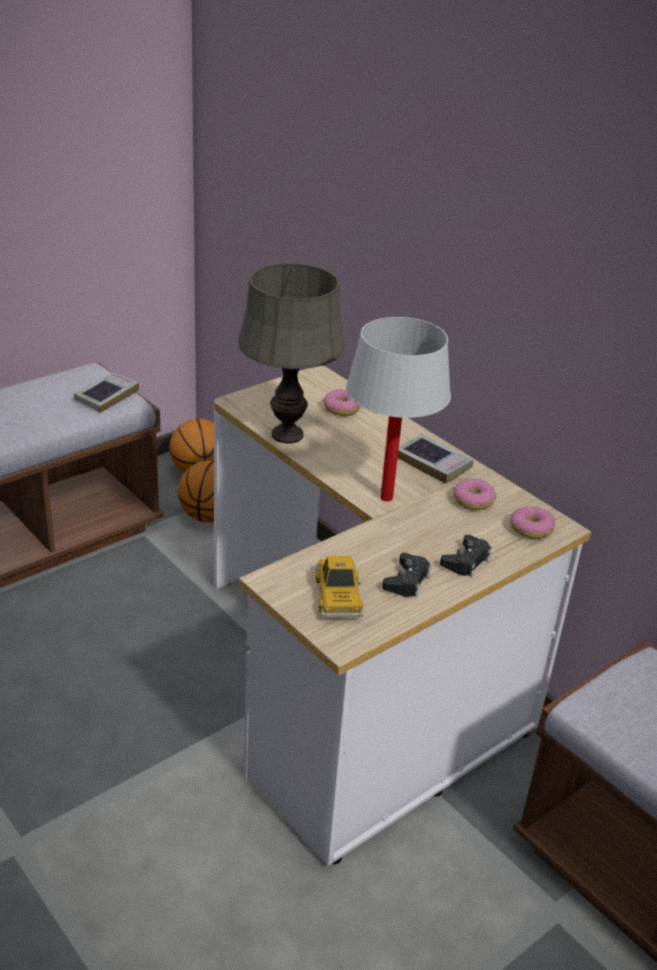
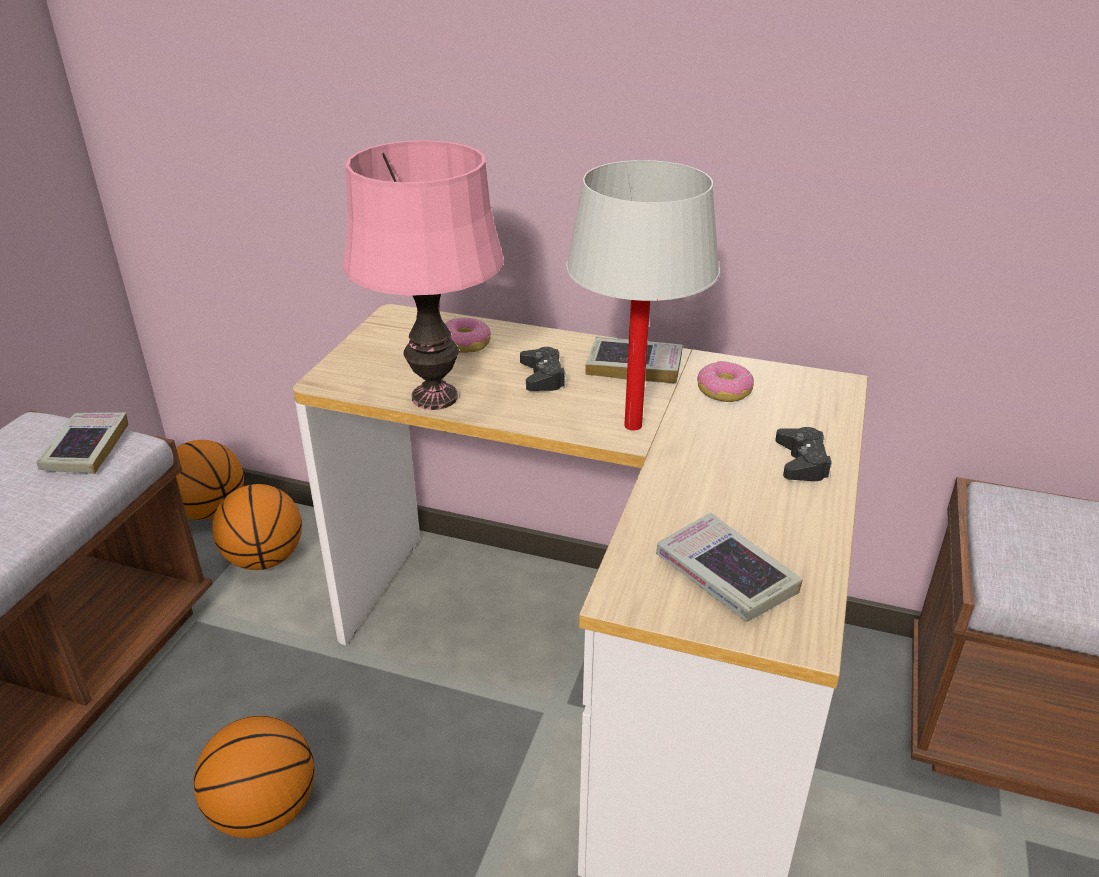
camera: 30 degrees left, 0 degrees up
grey table lamp [238,263,345,444] -> pink table lamp [343,140,504,410]
toy car [316,556,363,618] -> book [656,513,803,622]
black game controller [382,553,431,597] -> black game controller moved to [520,347,566,391]
donut [510,506,555,539] -> none
none -> basketball [194,716,315,838]

